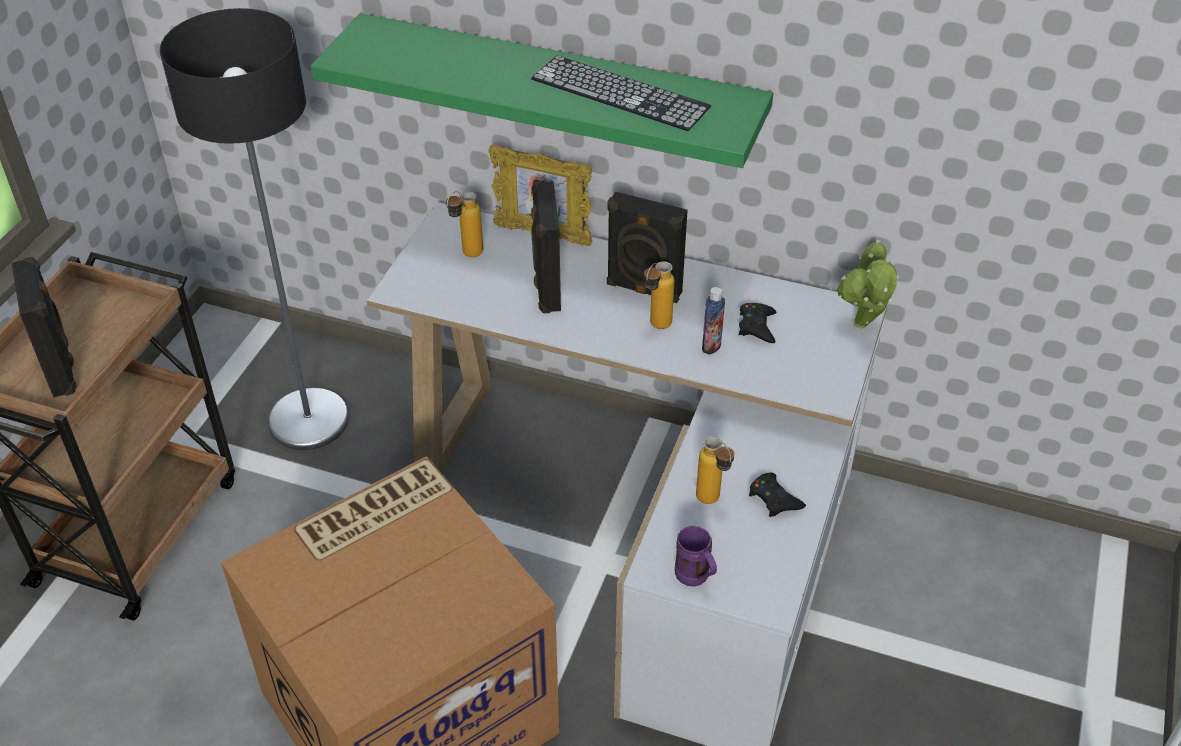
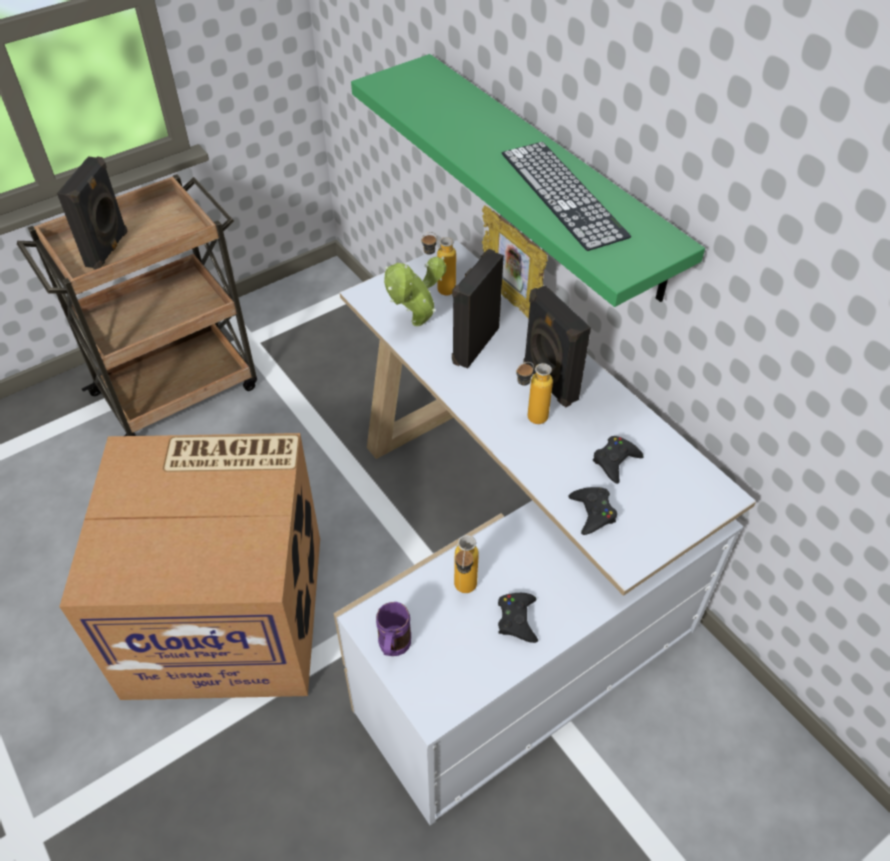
camera: 35 degrees right, 5 degrees up
floor lamp [160,8,349,450] -> none
bottle [702,287,725,355] -> none
potted plant [837,240,899,329] -> potted plant moved to [384,256,446,326]
none -> black game controller [568,487,617,535]

